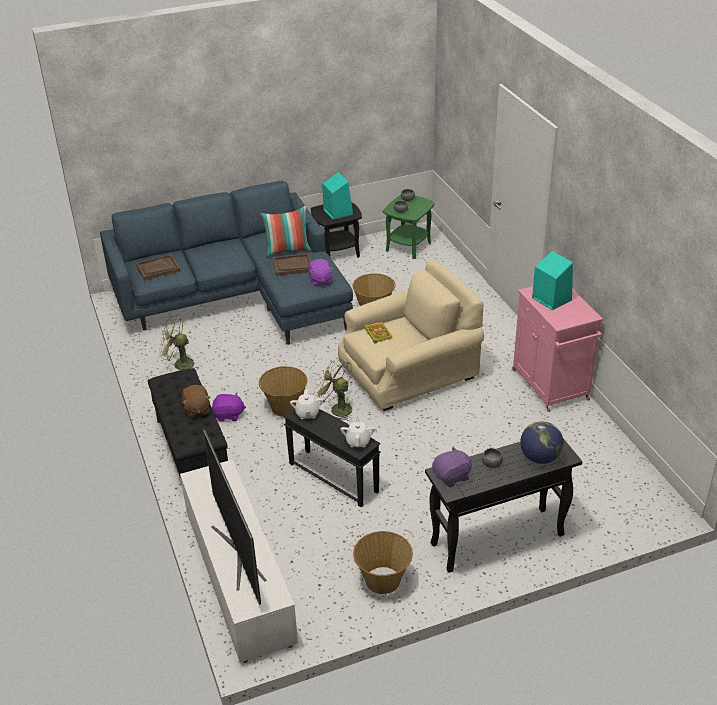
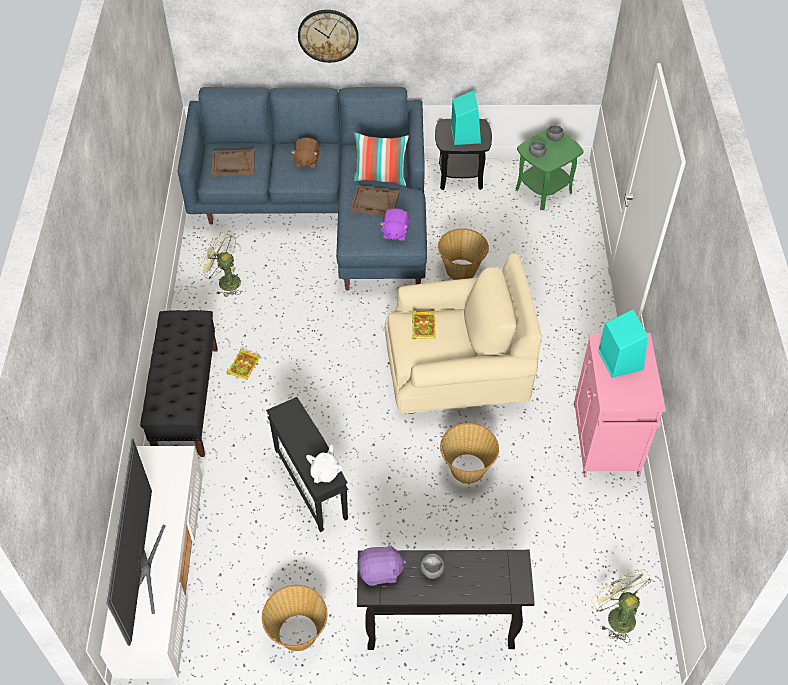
camera: 20 degrees right, 15 degrees up
brown plush toy [182,385,210,417] -> brown plush toy moved to [291,137,319,168]
purple plush toy [212,392,246,421] -> book [226,349,260,380]
basket [259,366,308,417] -> basket moved to [440,423,499,484]
white teapot [290,390,323,419] -> none
green fan [314,358,352,420] -> green fan moved to [591,569,652,643]
globe [520,421,563,464] -> none
none -> wall clock [298,10,359,63]

